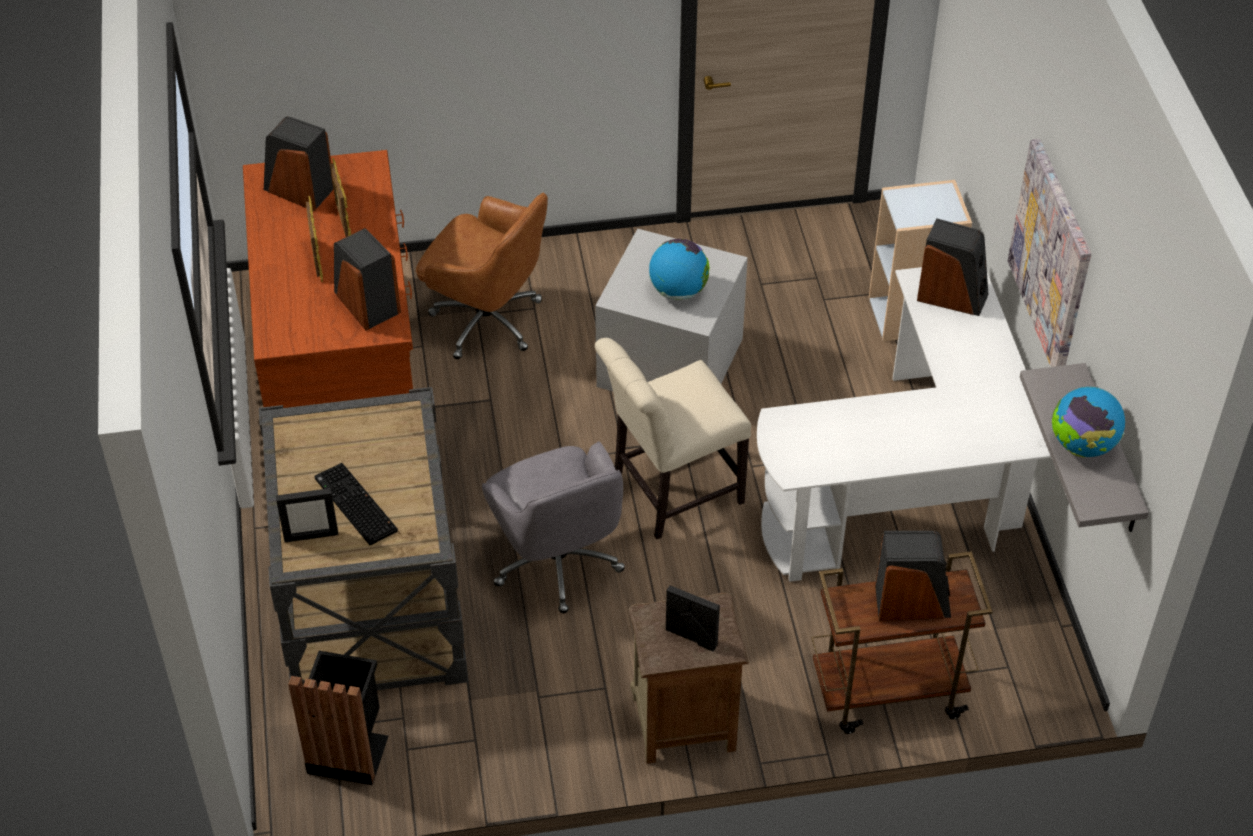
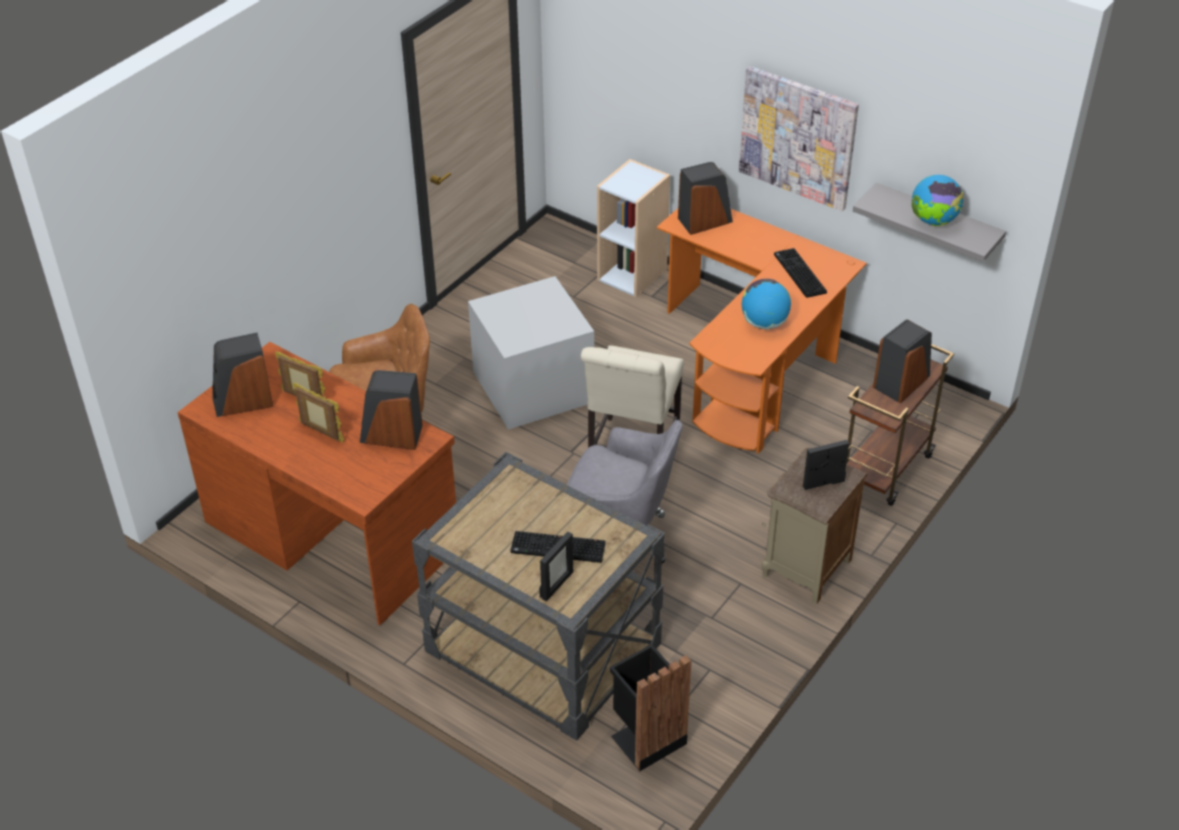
camera: 45 degrees left, 5 degrees down
globe [649,239,710,300] -> globe moved to [742,279,791,330]
white desk [757,267,1051,582] -> orange desk [657,208,867,454]
none -> keyboard [774,248,827,298]

